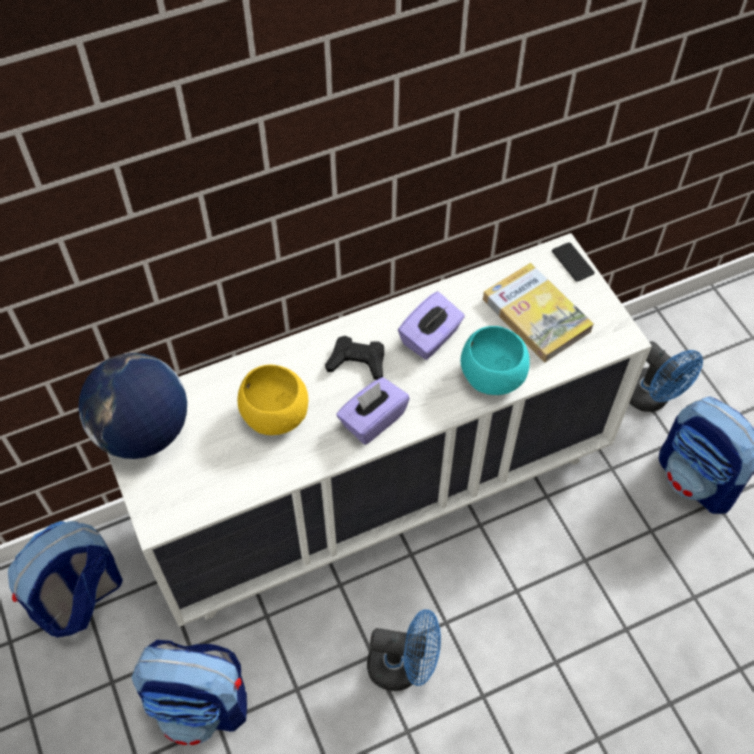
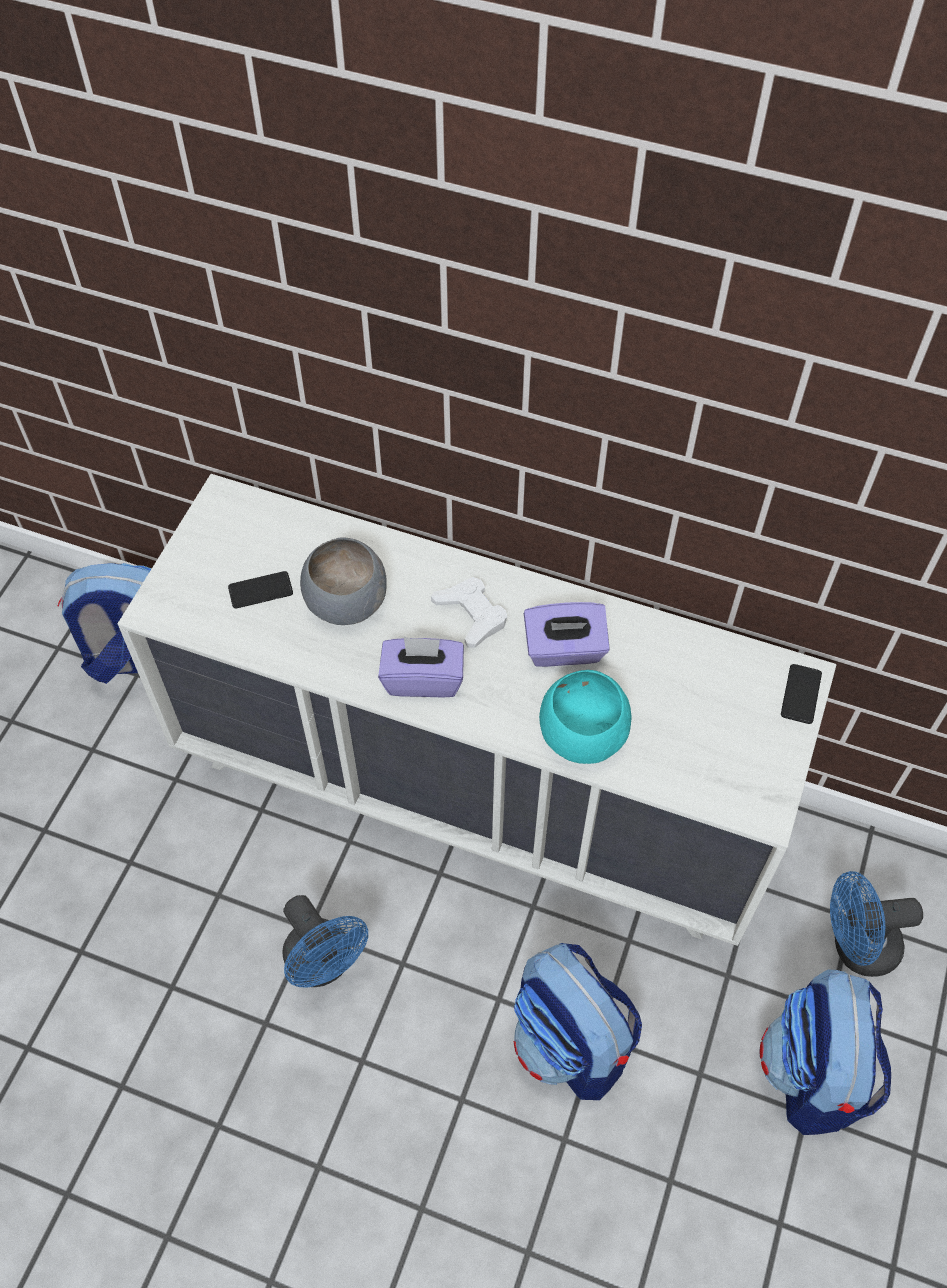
camera: 45 degrees right, 0 degrees up
globe [78,353,187,459] -> none
backpack [132,640,247,745] -> backpack moved to [514,943,642,1100]
yellow bowl [237,365,309,435] -> grey bowl [300,538,387,625]
black game controller [325,336,384,380] -> white game controller [431,577,507,648]
book [483,263,594,362] -> none
blue fan [629,341,703,412] -> blue fan turned 75 degrees clockwise [830,871,923,977]
none -> phone [228,571,293,609]

